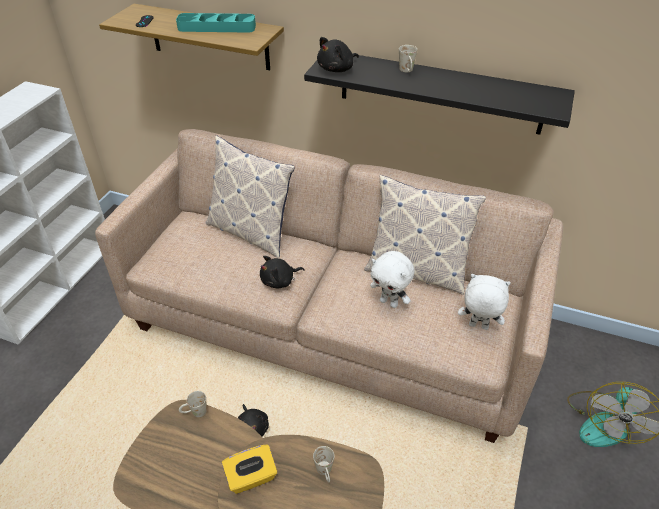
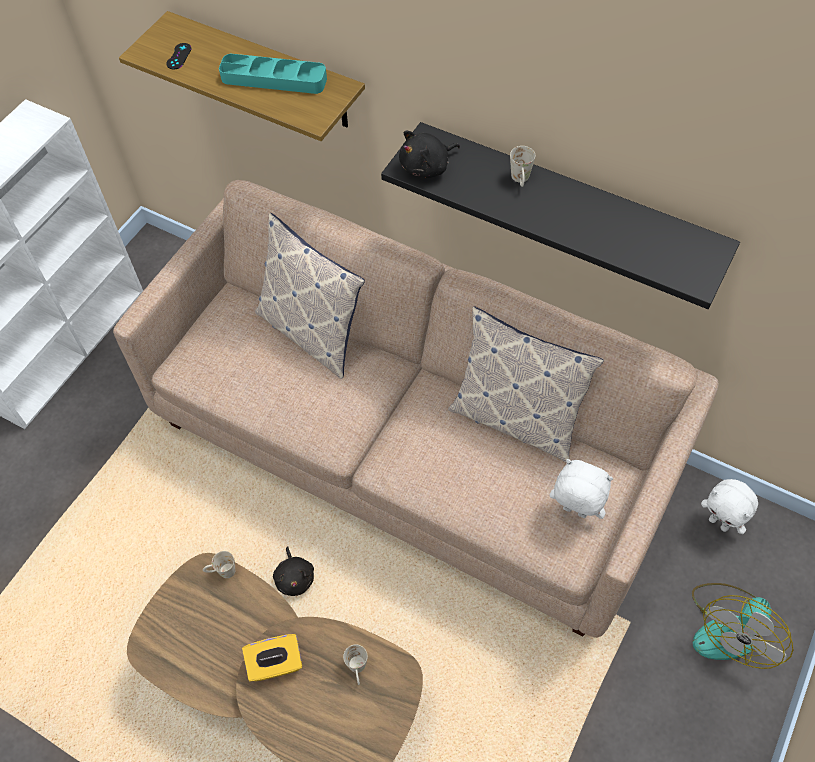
camera: 10 degrees right, 15 degrees up
black plush toy [260,256,305,288] -> none
white plush toy [370,251,415,308] -> white plush toy moved to [701,479,758,534]

